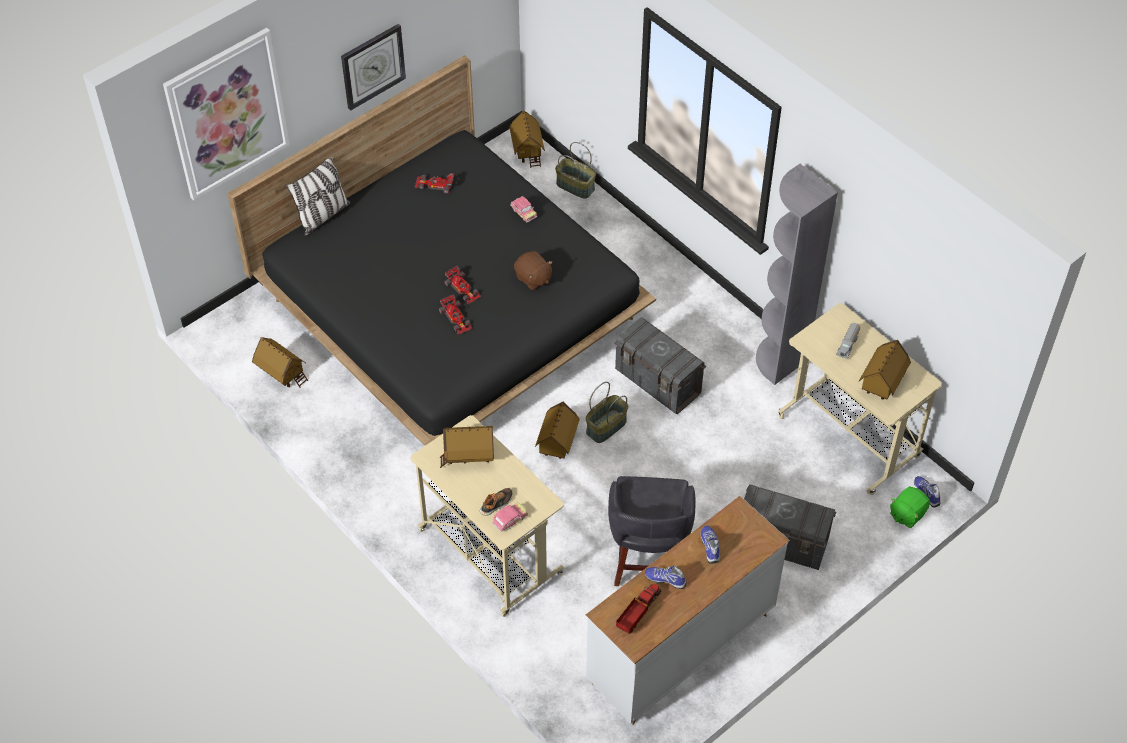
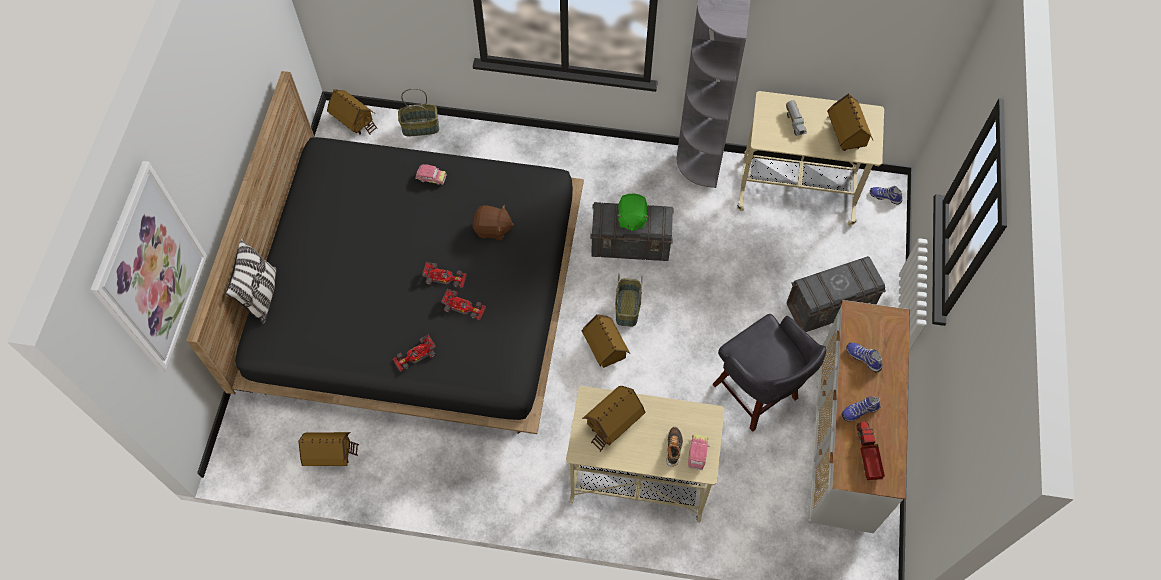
camera: 40 degrees left, 10 degrees up
wall clock [341,24,406,111] -> none
toy car [415,173,454,194] -> toy car moved to [393,334,436,372]
green plush toy [890,486,930,528] -> green plush toy moved to [617,194,649,231]

